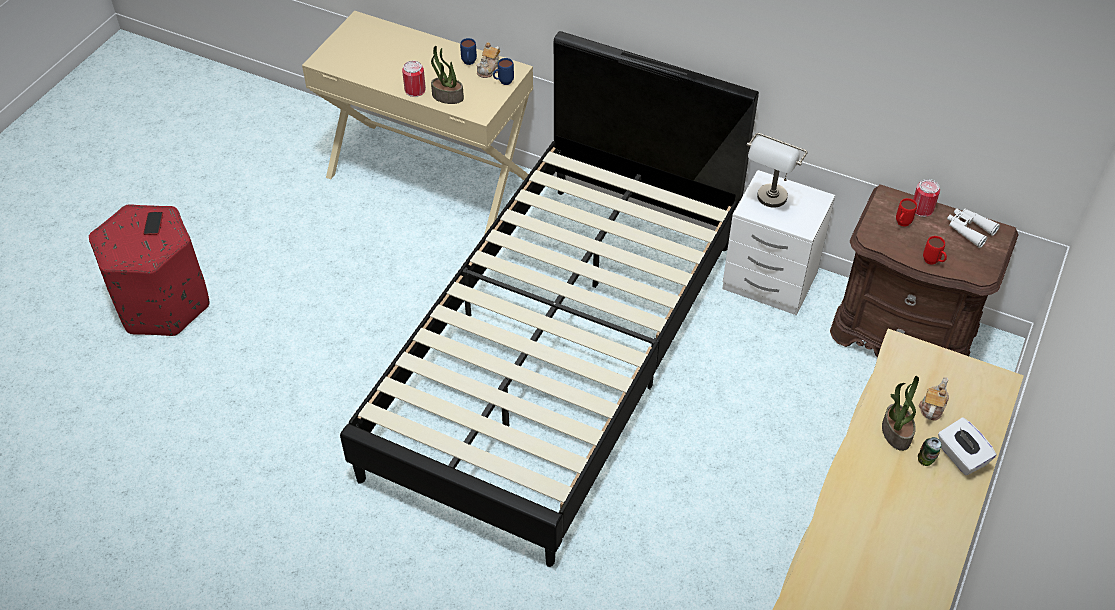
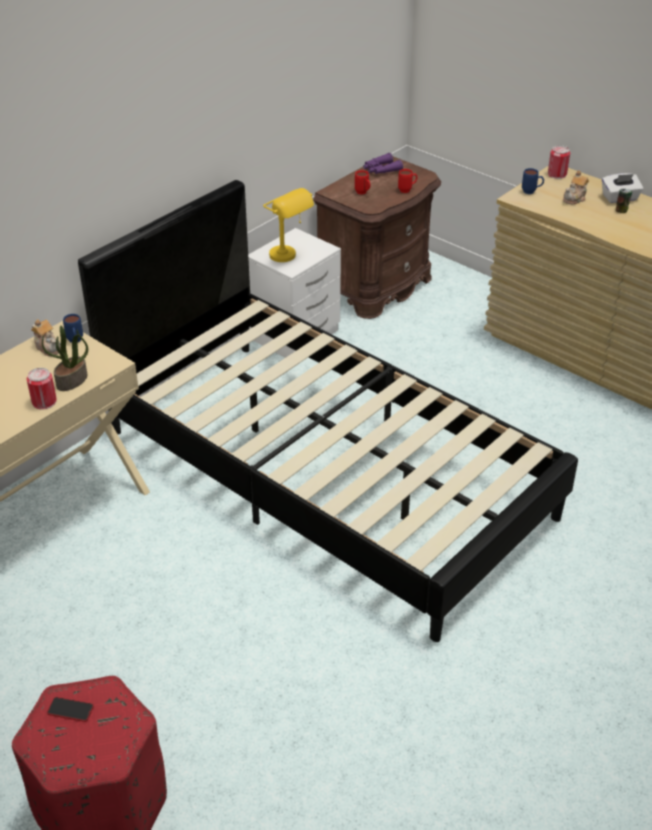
camera: 75 degrees left, 10 degrees down
blue mug [460,38,477,65] -> blue mug moved to [522,168,544,194]
grey table lamp [747,133,807,207] -> yellow table lamp [263,188,314,262]
potted plant [882,376,919,451] -> none
can [913,179,940,217] -> can moved to [548,145,570,179]
teapot [919,377,949,421] -> teapot turned 90 degrees counterclockwise [563,170,589,204]
white binoculars [947,208,1000,248] -> purple binoculars [363,153,403,174]

